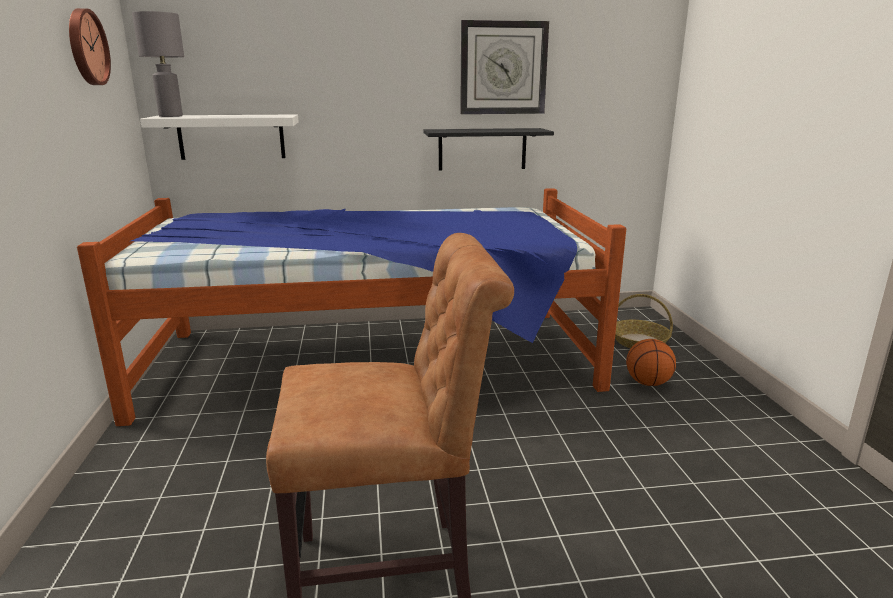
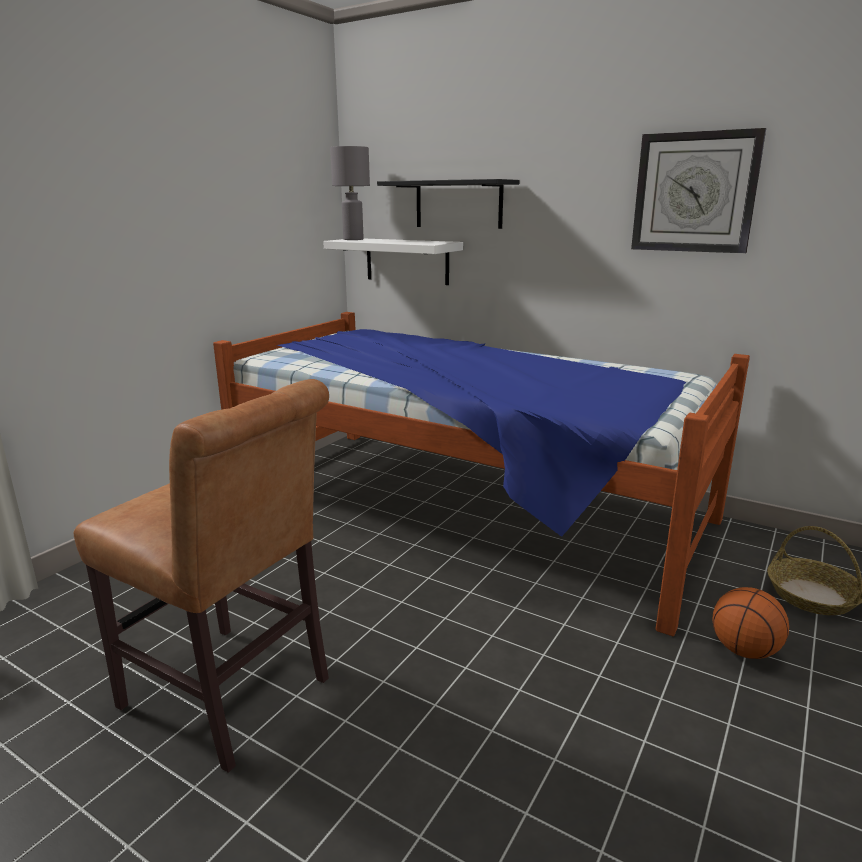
camera: 40 degrees right, 0 degrees up
wall clock [69,8,111,85] -> none
black shelf [423,128,554,171] -> black shelf moved to [377,179,520,229]

